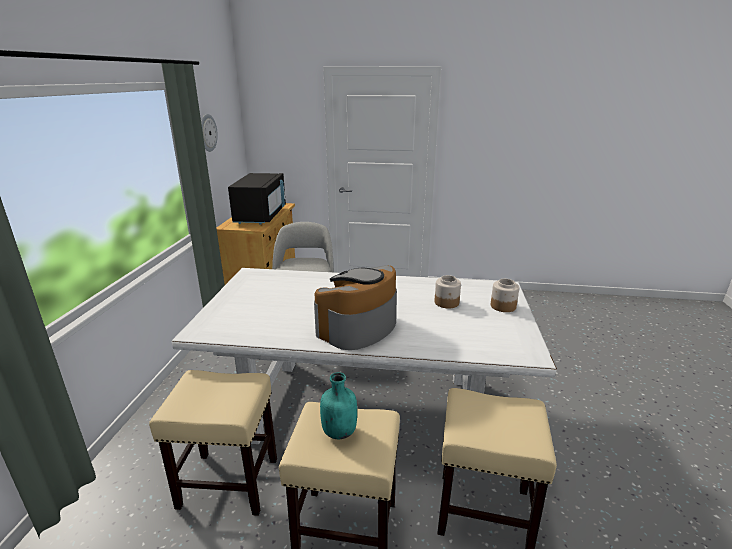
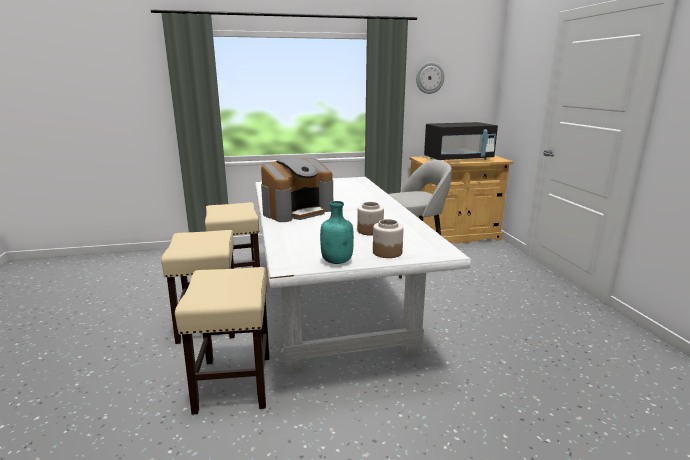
camera: 70 degrees right, 5 degrees down
coffee machine [314,265,397,350] -> coffee machine turned 120 degrees clockwise [261,157,333,222]
turquoise bottle [320,372,357,439] -> turquoise bottle moved to [320,201,354,264]

